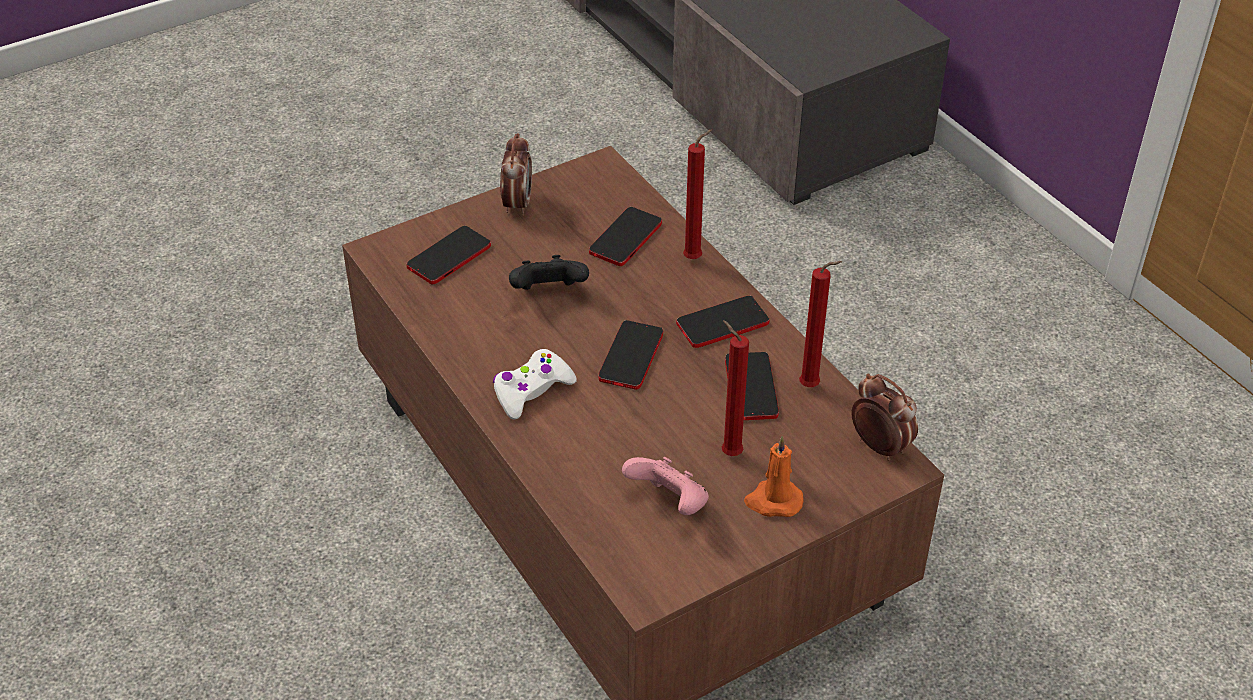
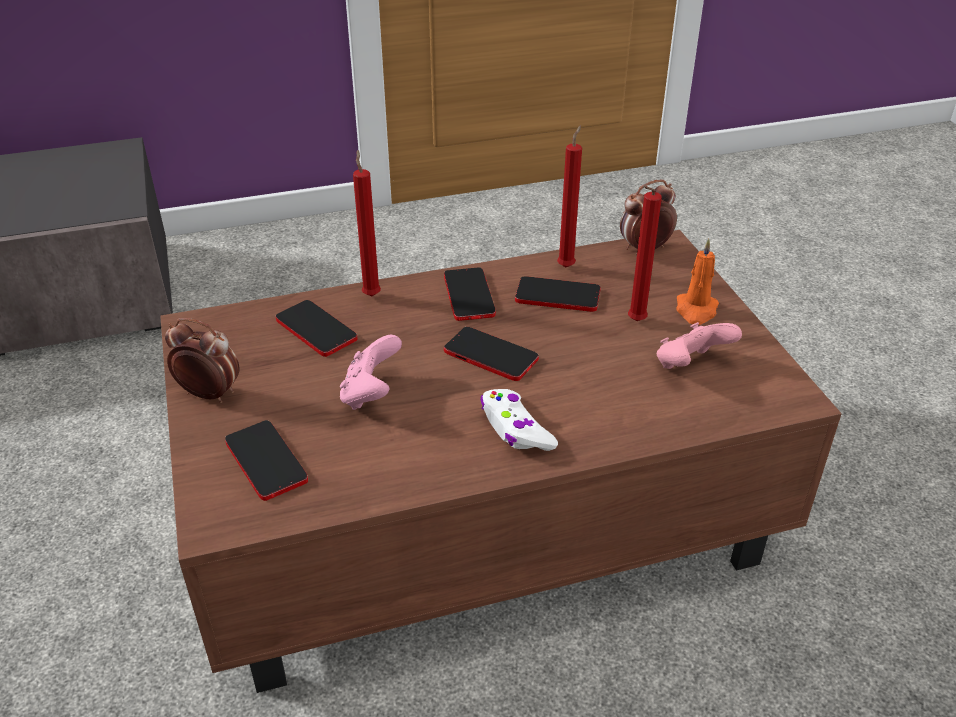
camera: 75 degrees left, 5 degrees down
black game controller [509,255,589,290] -> pink game controller [340,335,402,410]

